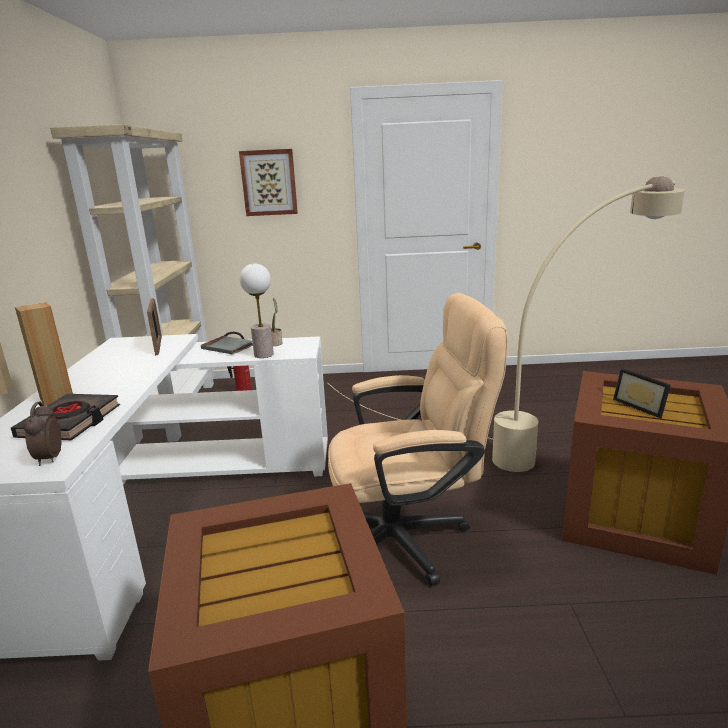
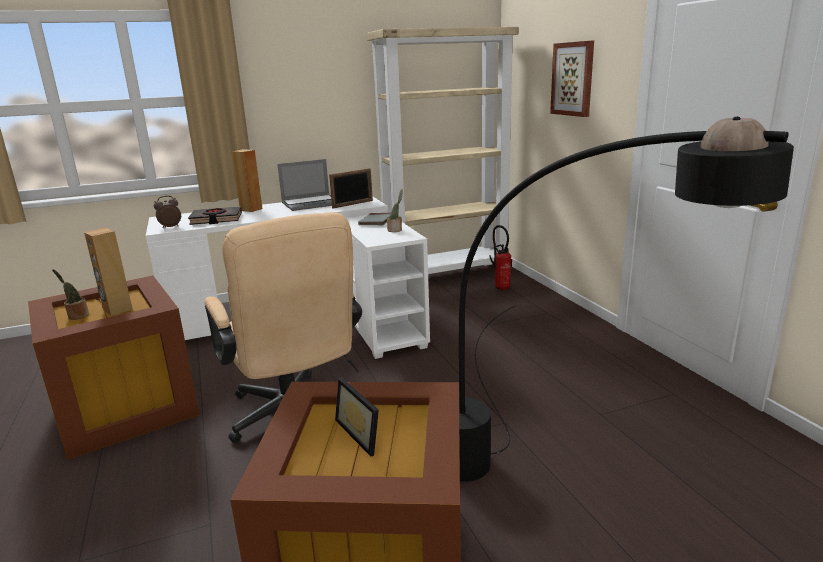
camera: 70 degrees right, 0 degrees up
table lamp [240,263,274,358] -> none
beige floor lamp [328,176,685,472] -> black floor lamp [459,117,794,482]
picture frame [613,368,671,418] -> picture frame turned 75 degrees counterclockwise [335,377,379,456]
none -> potted plant [52,269,89,320]
none -> brown speaker [84,228,133,316]
none -> laptop [277,159,332,211]

